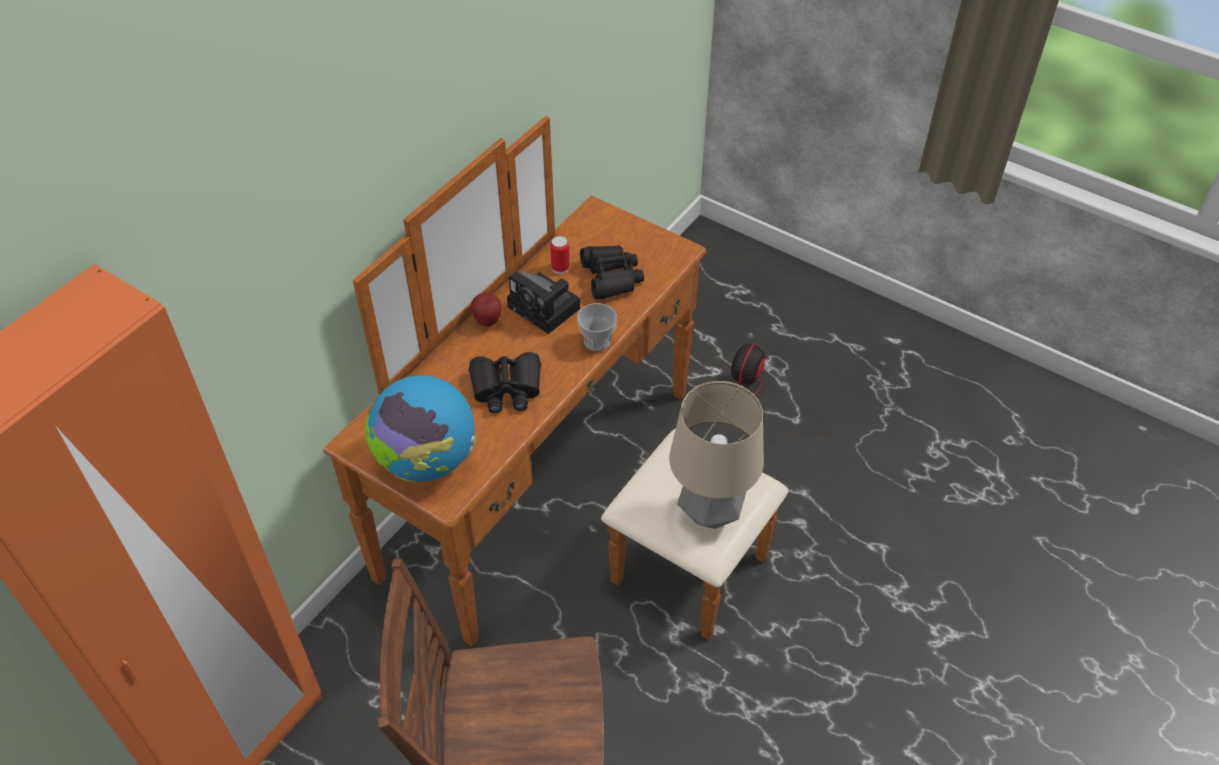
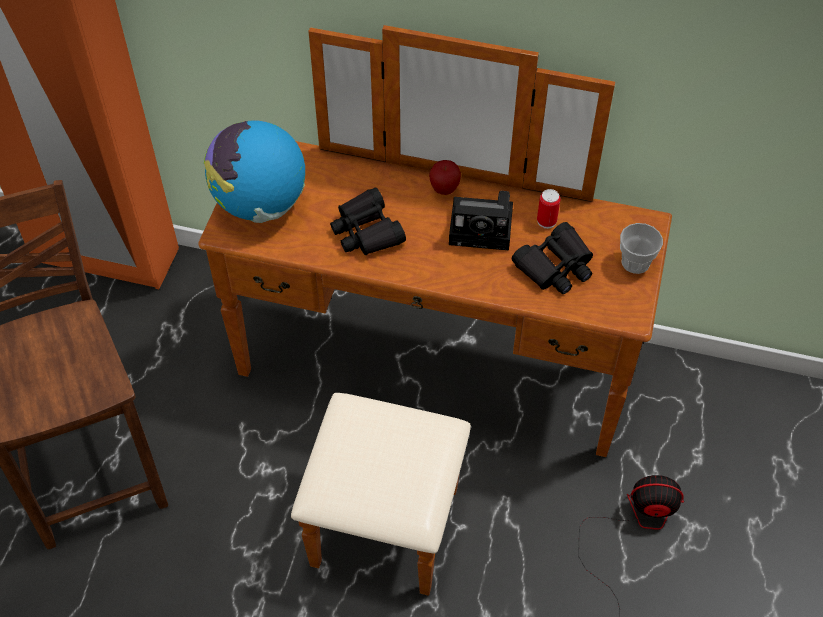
camera: 70 degrees right, 5 degrees up
camera [507,271,580,334] -> camera turned 105 degrees counterclockwise [449,191,513,250]
cup [577,303,617,351] -> cup moved to [620,223,663,274]
table lamp [669,381,764,529] -> none

